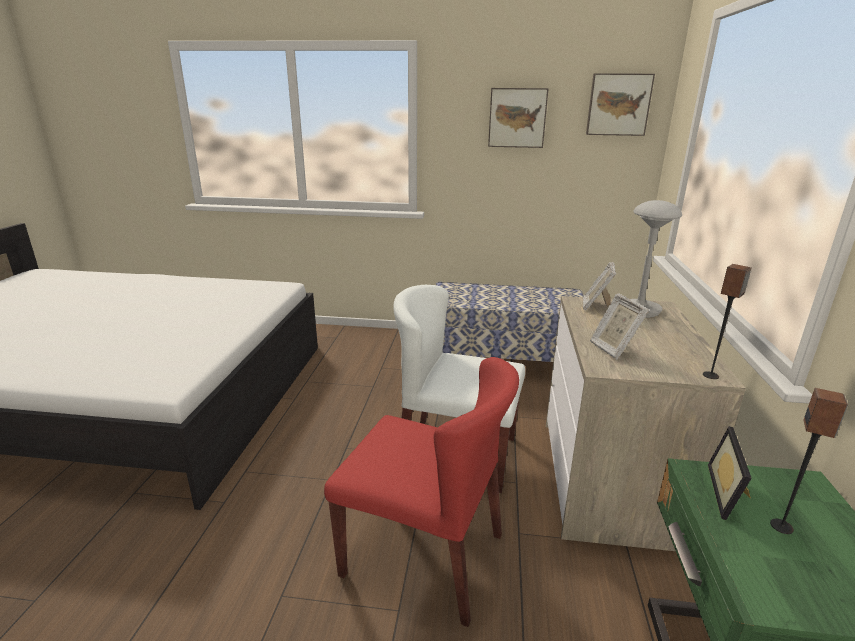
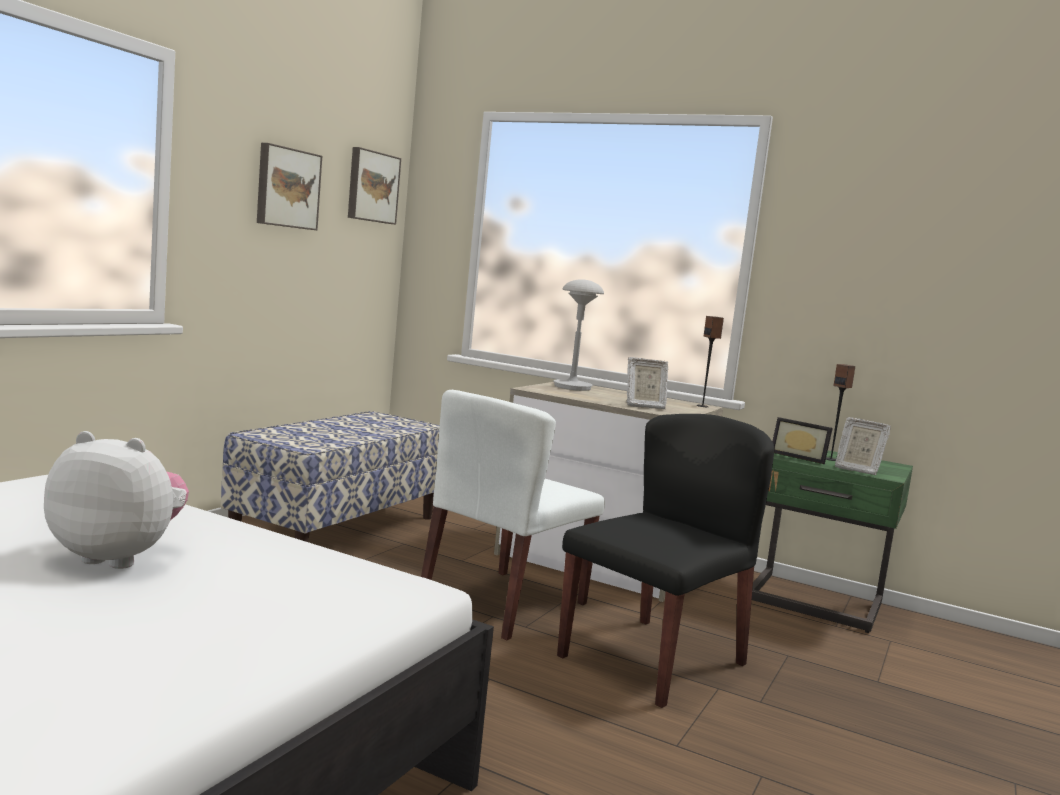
camera: 70 degrees left, 15 degrees down
red chair [324,357,519,627] -> black chair [557,414,774,708]
picture frame [583,262,616,311] -> picture frame moved to [835,417,891,475]
none -> plush toy [44,431,189,569]

